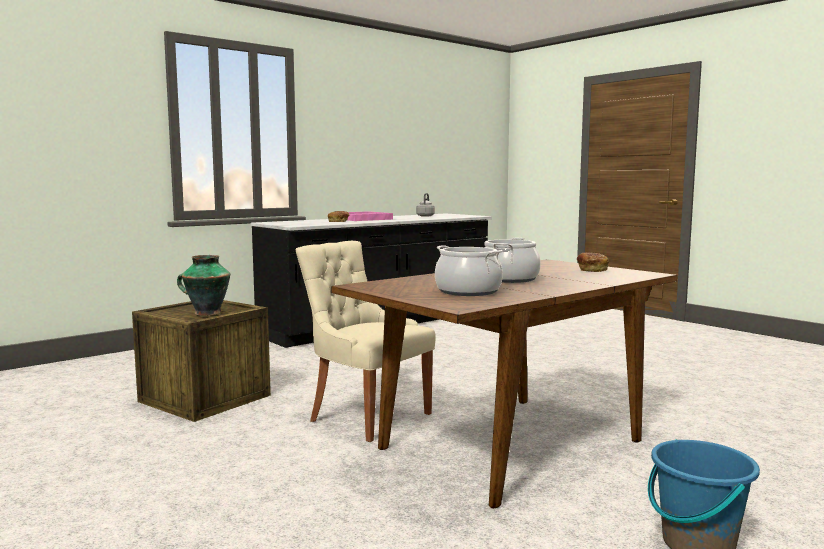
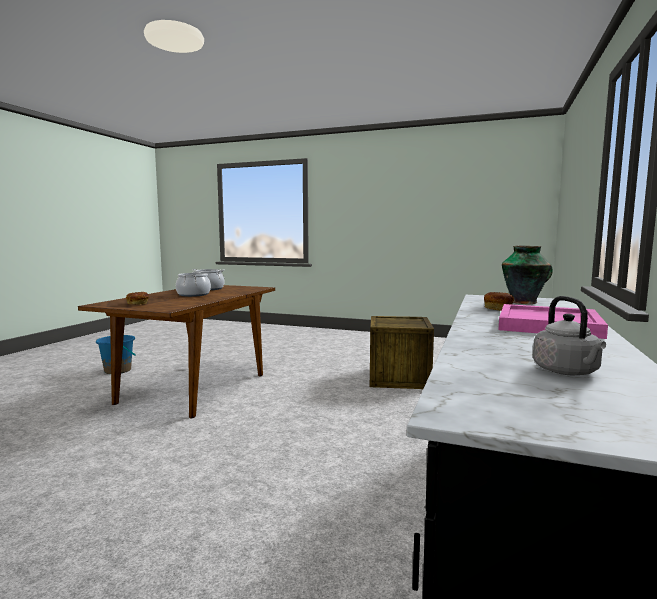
camera: 150 degrees right, 0 degrees up
vase [177,255,230,316] -> vase moved to [502,246,553,304]
beige chair [296,241,436,442] -> none

